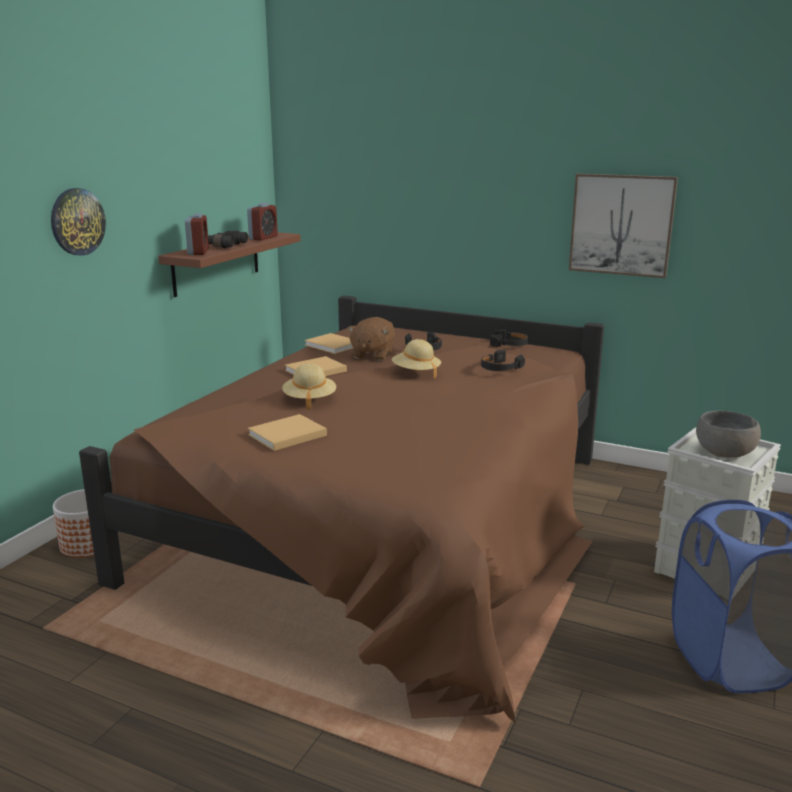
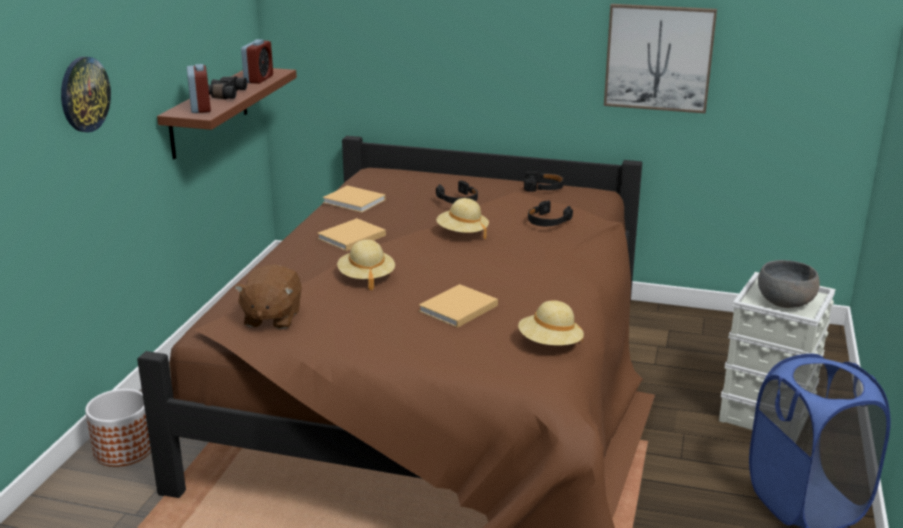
camera: 10 degrees left, 5 degrees up
beige book [248,414,327,451] -> beige book moved to [419,284,498,328]
brown plush toy [348,317,395,361] -> brown plush toy moved to [234,264,302,329]
none -> beige hat [518,300,584,346]

